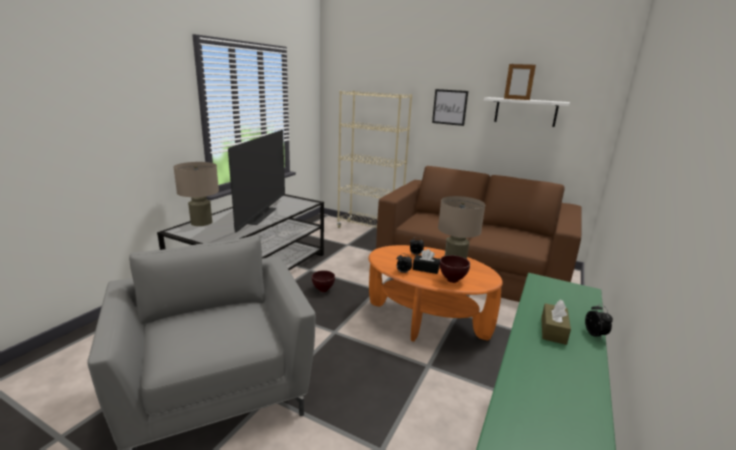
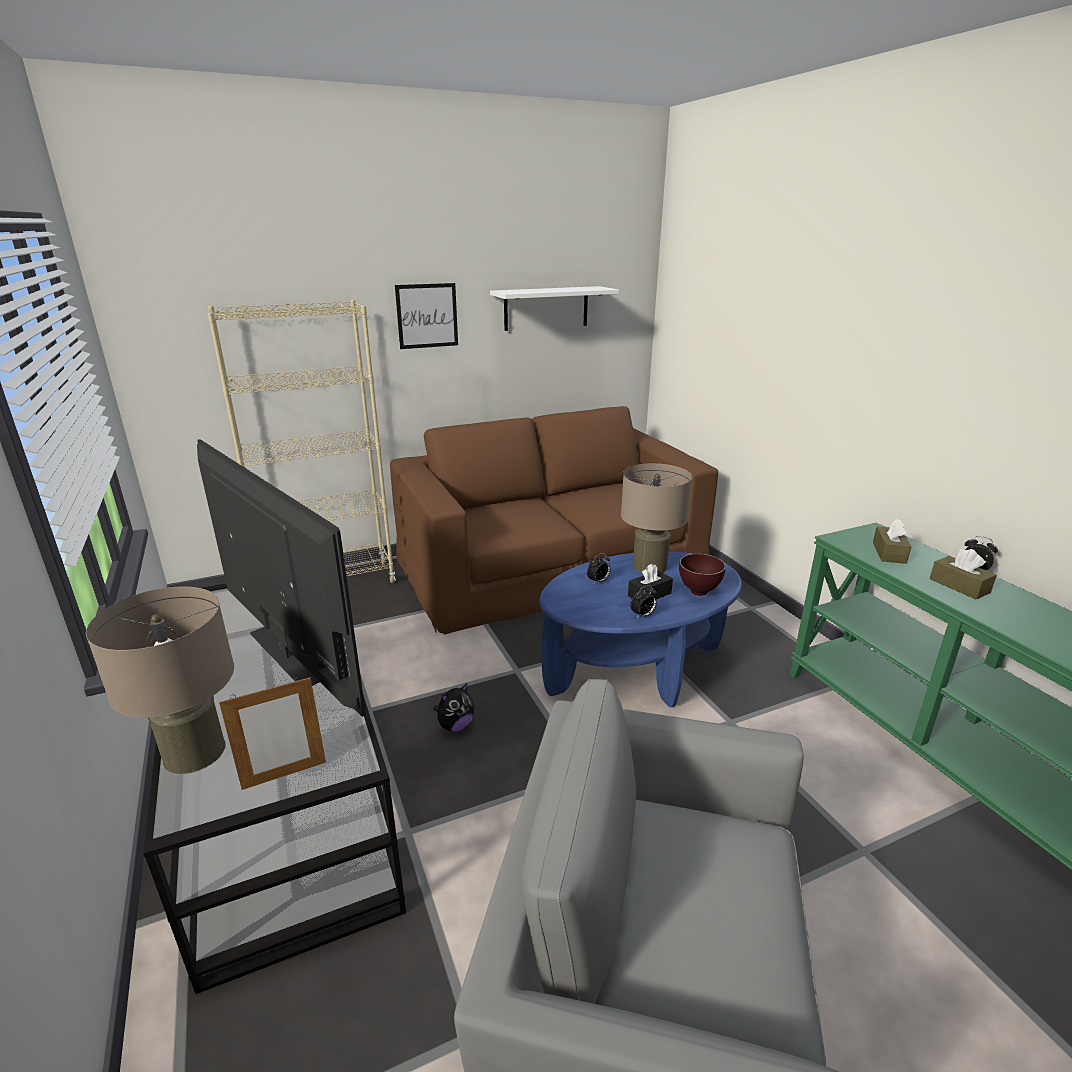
camera: 50 degrees left, 5 degrees up
brown bowl [312,270,335,292] -> plush toy [434,683,474,732]
orange coffee table [368,245,503,342] -> blue coffee table [539,551,742,707]
picture frame [504,63,536,100] -> picture frame moved to [219,677,326,790]
none -> brown tissue box [873,519,911,564]

